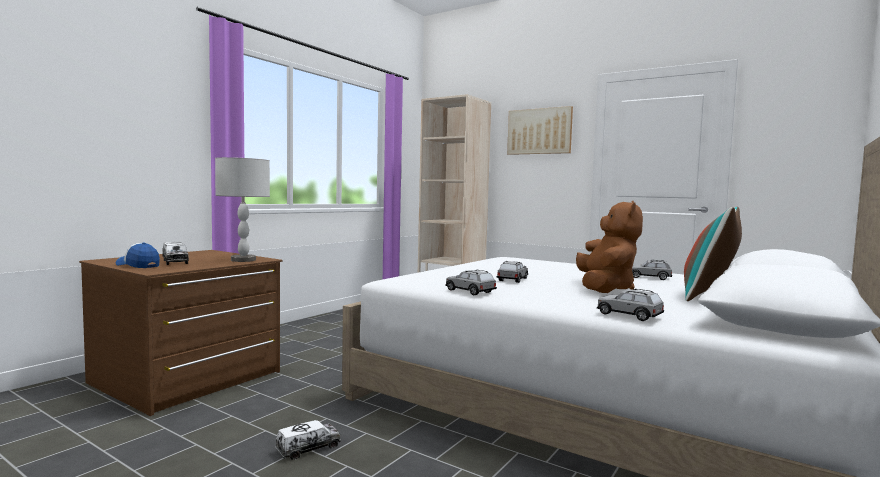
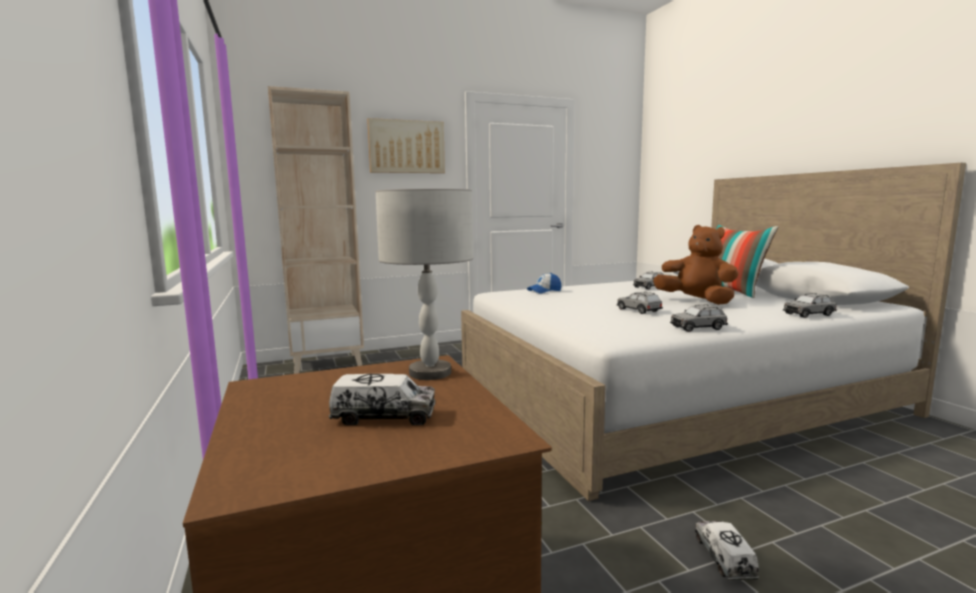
camera: 55 degrees left, 5 degrees up
cap [116,243,160,268] -> cap moved to [527,273,561,294]

